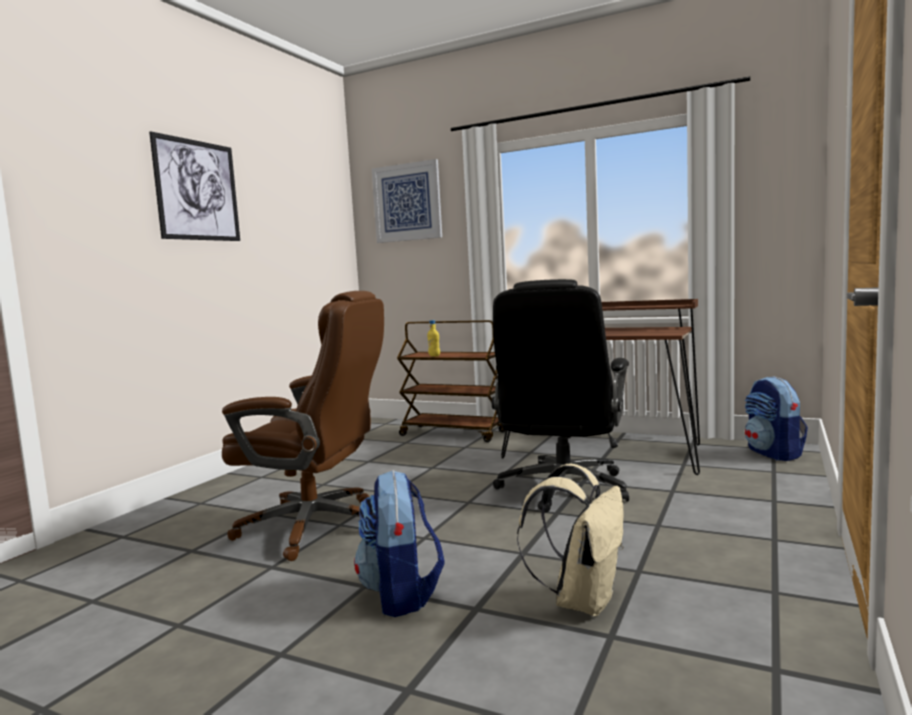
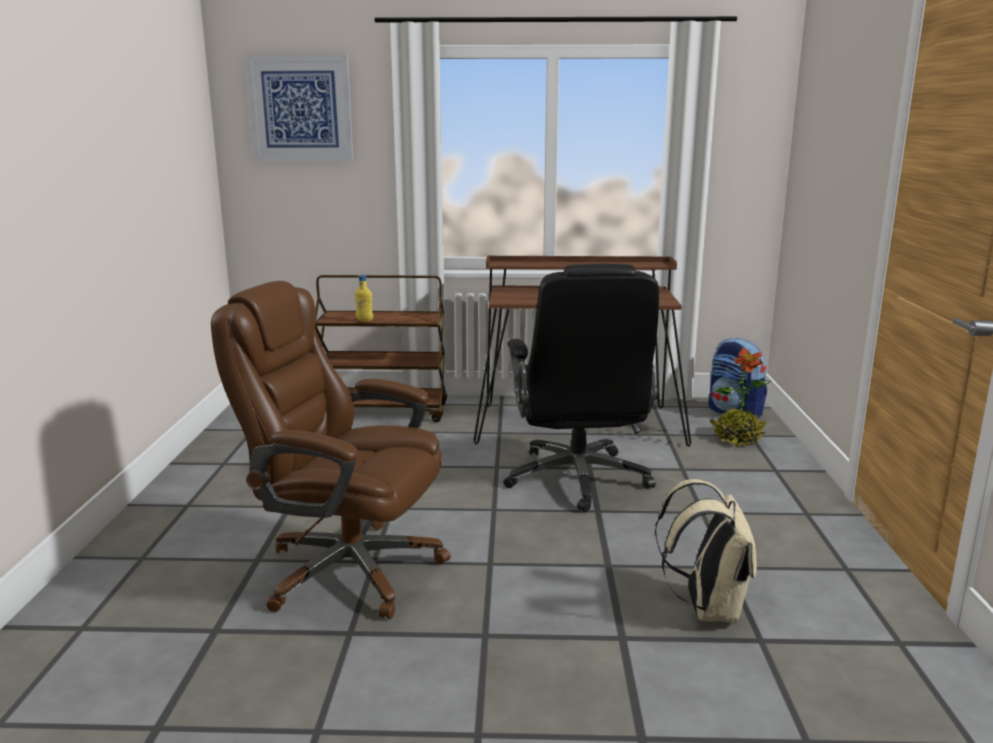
camera: 25 degrees left, 10 degrees up
picture [149,132,240,241] -> none
brown office chair [222,291,384,561] -> brown office chair turned 150 degrees counterclockwise [211,281,451,619]
backpack [354,470,445,617] -> none
none -> potted plant [710,348,772,447]

